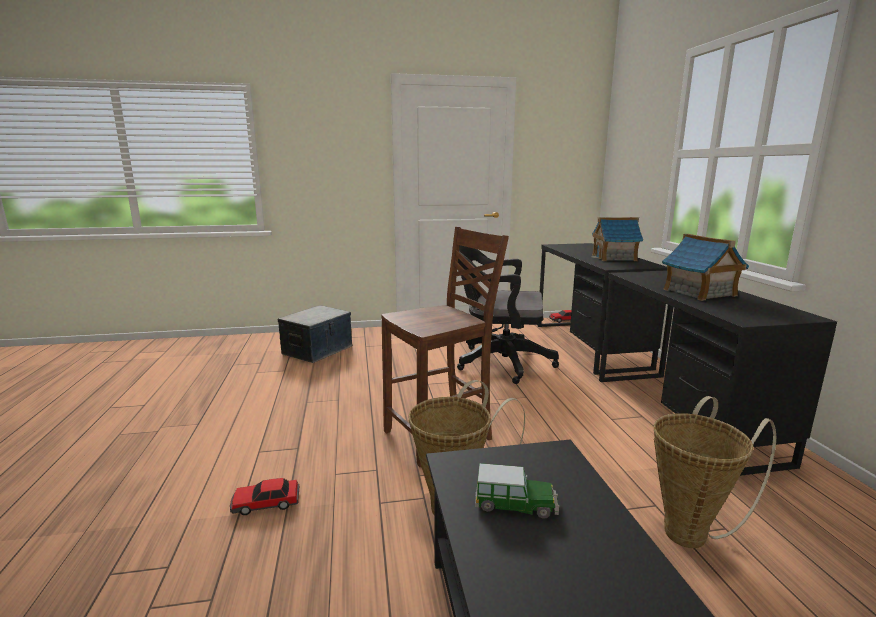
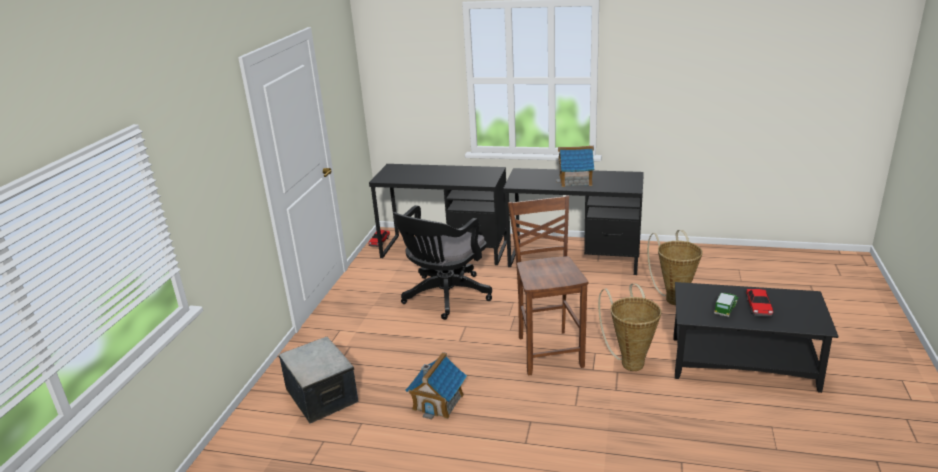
camera: 65 degrees left, 10 degrees up
toy car [230,478,299,515] -> toy car moved to [746,289,773,317]
toy house [591,217,643,261] -> toy house moved to [406,352,467,419]

